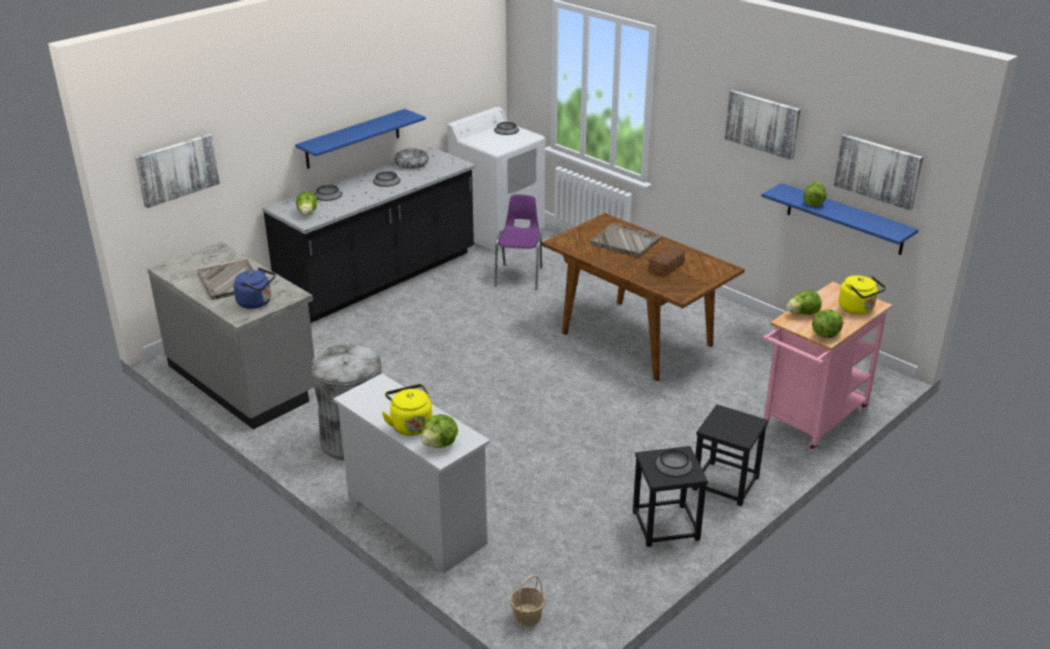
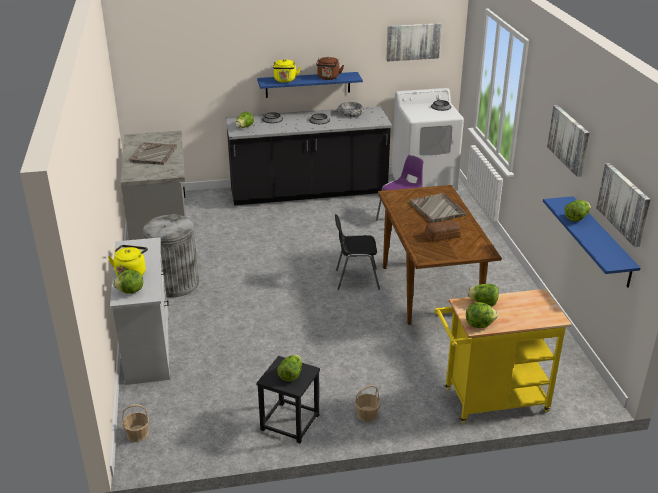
camera: 35 degrees right, 0 degrees up
picture [135,134,220,208] -> picture moved to [386,23,442,62]
blue kettle [233,267,276,309] -> none
bowl [655,450,693,477] -> lettuce [277,354,302,382]
black stool [692,404,768,506] -> basket [355,385,381,422]
pink cart [763,282,892,451] -> yellow cart [434,289,572,423]
yellow kettle [839,275,886,315] -> yellow kettle moved to [273,59,301,83]
none -> brown kettle [316,57,344,80]
none -> black chair [335,214,380,290]

